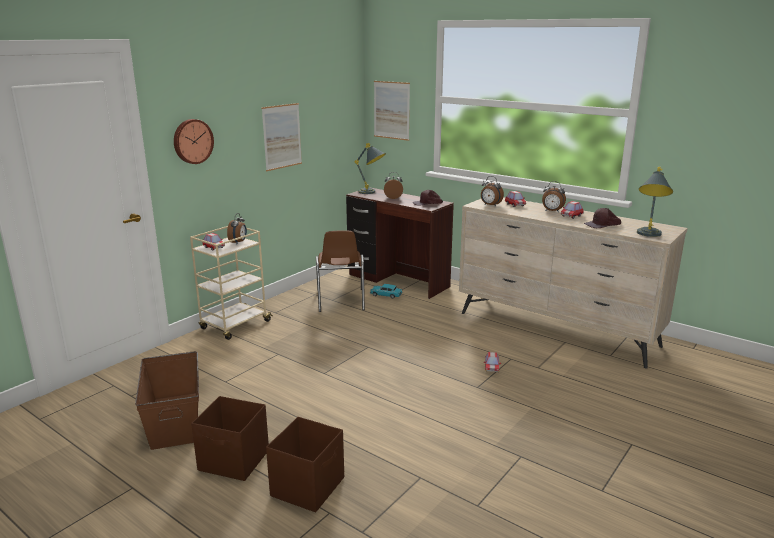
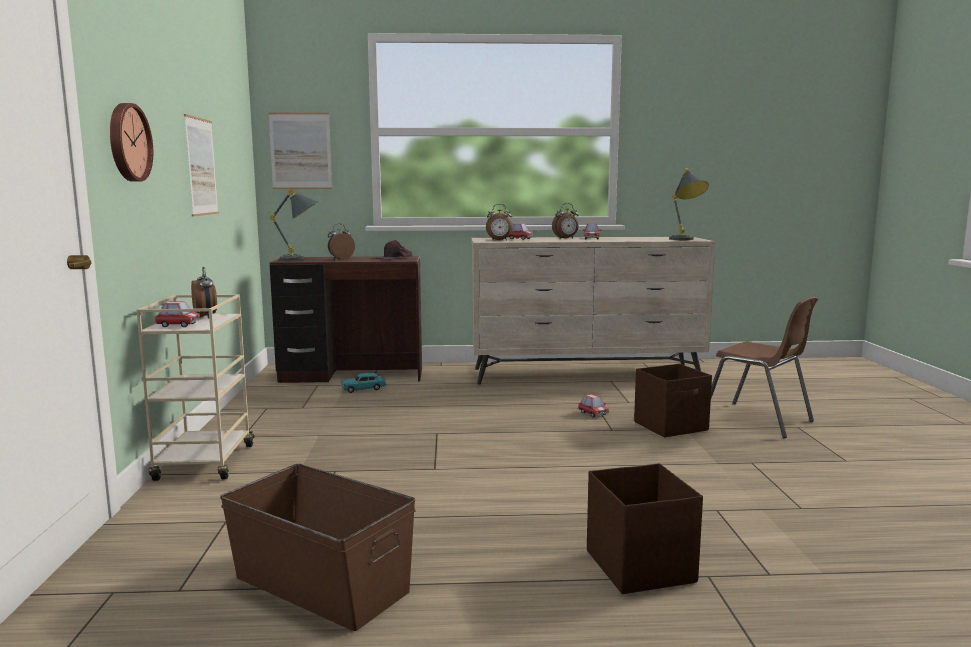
camera: 40 degrees left, 10 degrees down
brown storage box [191,396,269,481] -> brown storage box moved to [634,364,712,437]
brown chair [316,230,365,312] -> brown chair moved to [711,297,818,438]
brown cap [584,208,621,228] -> none

